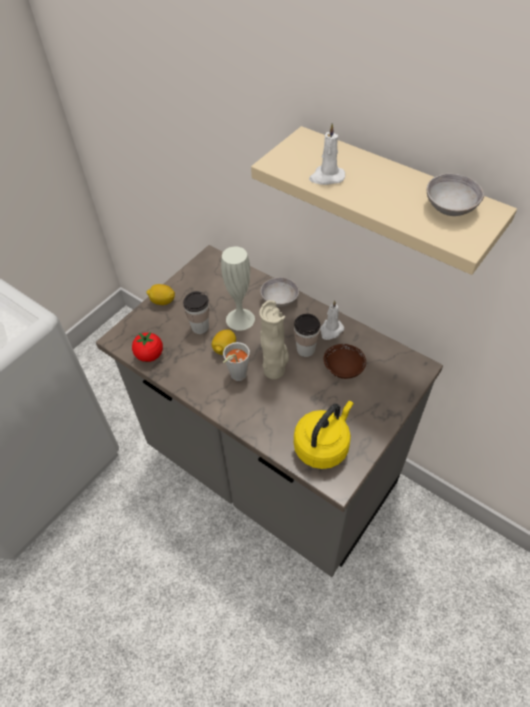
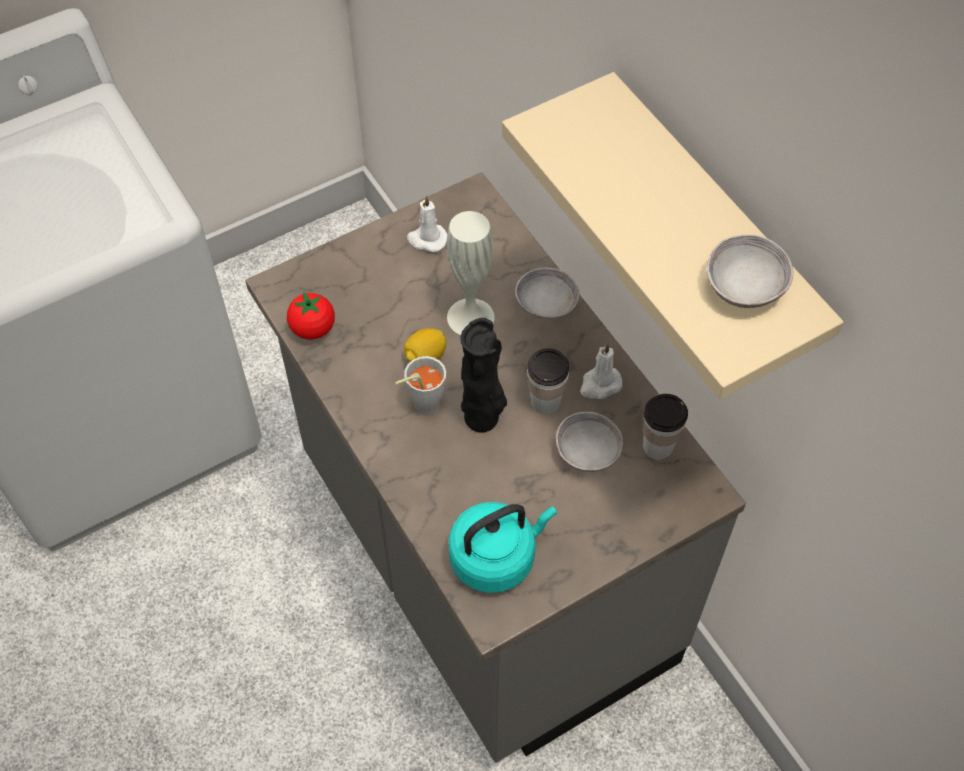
camera: 20 degrees right, 5 degrees up
lemon [146,284,175,305] -> none
cup [183,291,209,334] -> cup moved to [643,394,688,460]
beige vase [259,300,289,379] -> black vase [460,318,507,432]
yellow kettle [294,401,354,469] -> turquoise kettle [449,502,557,593]
white candle [309,123,345,185] -> white candle moved to [407,195,447,252]
brown bowl [324,344,366,379] -> grey bowl [556,412,623,472]

